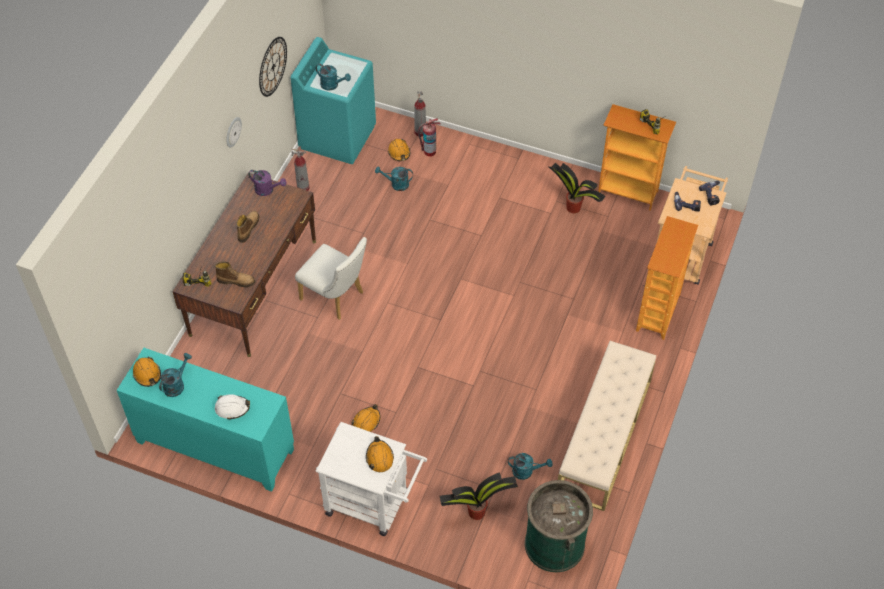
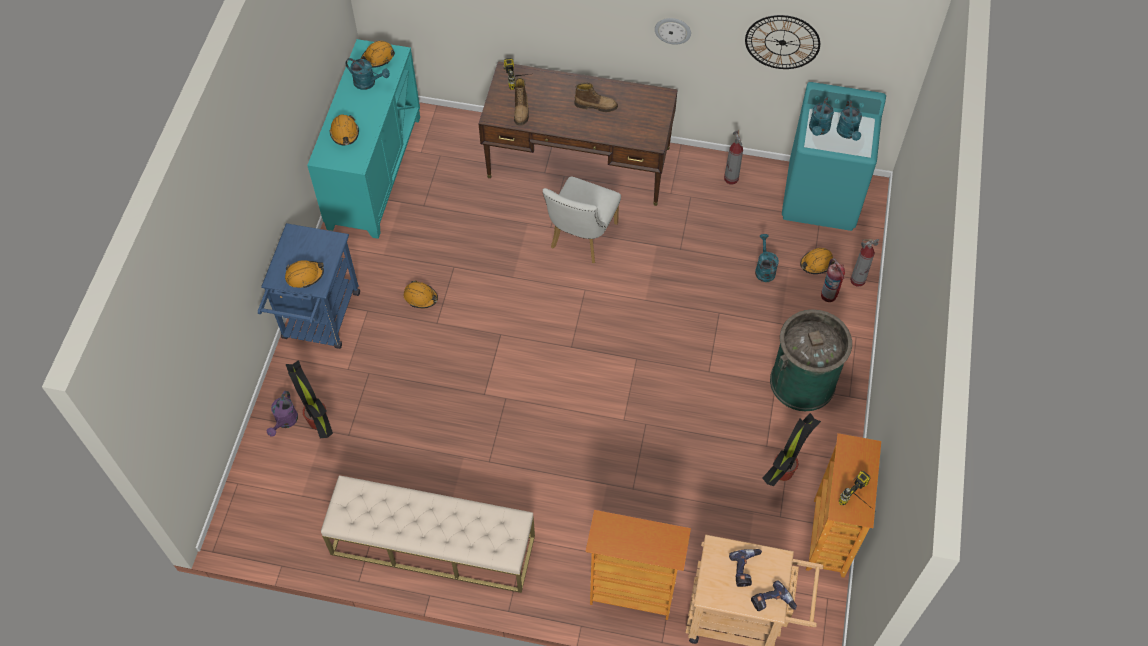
camera: 80 degrees right, 5 degrees up
white hard hat [215,394,250,420] -> orange hard hat [329,114,359,145]
purple watering can [248,170,287,196] -> purple watering can moved to [267,391,298,437]
white cart [316,422,427,536] -> blue cart [258,223,360,349]
turquoise watering can [508,453,553,480] -> turquoise watering can moved to [837,100,862,141]
green trash can [525,480,593,572] -> green trash can moved to [770,309,852,411]

